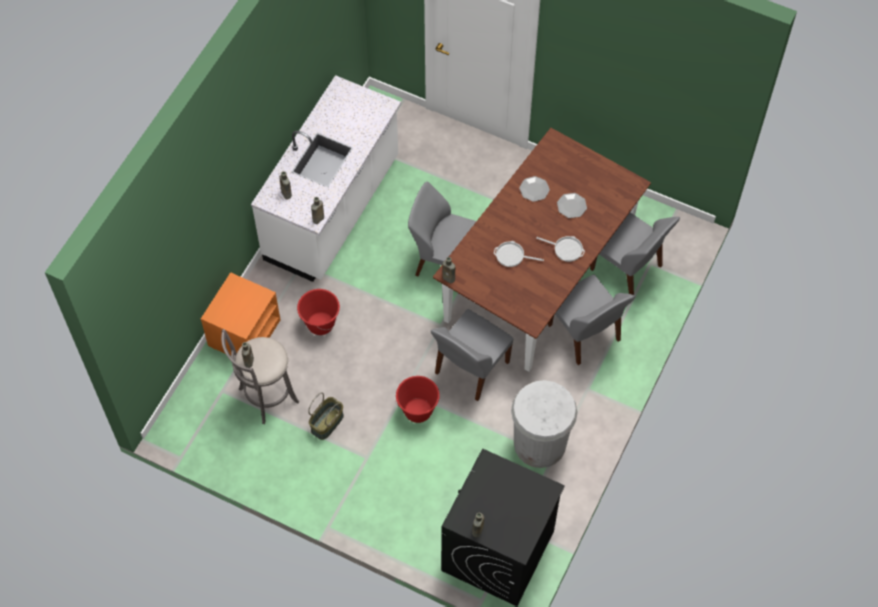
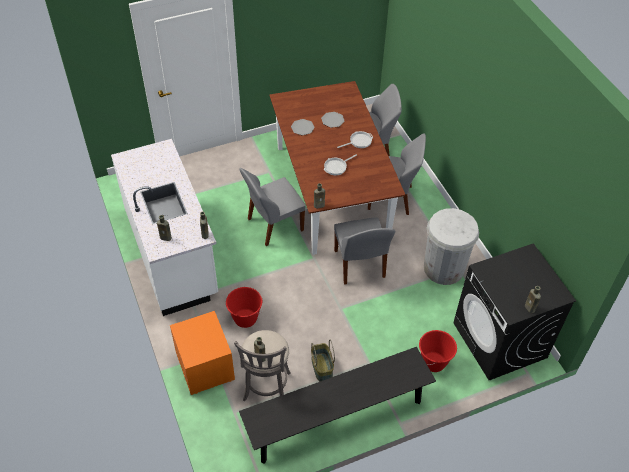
camera: 50 degrees left, 10 degrees down
red bucket [395,376,440,423] -> red bucket moved to [419,330,457,372]
none -> black bench [239,347,436,464]

